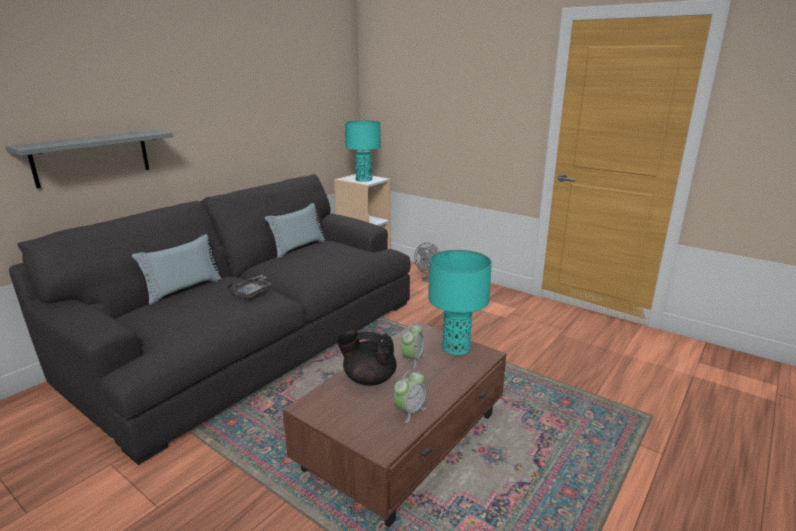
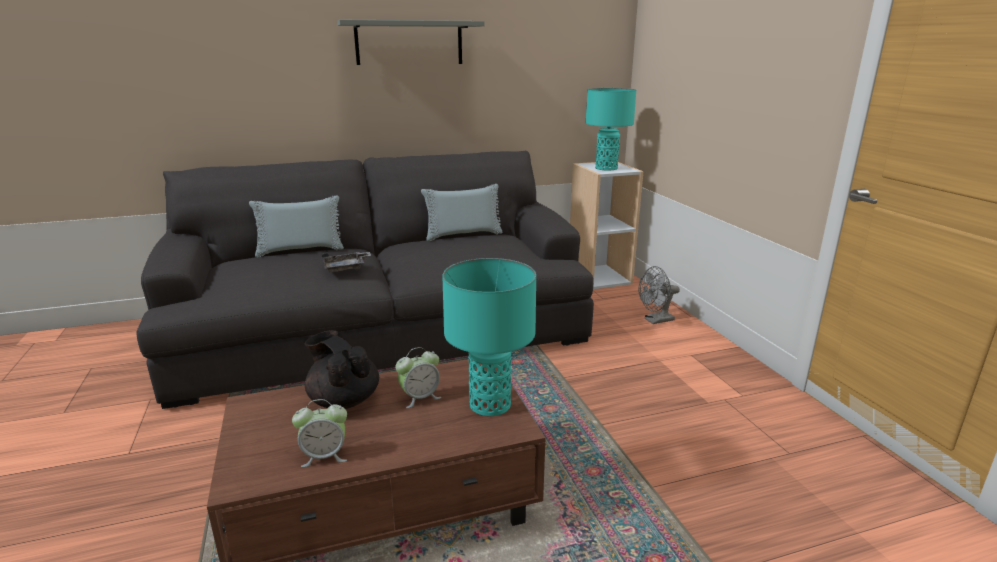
camera: 35 degrees right, 0 degrees up
grey shelf [5,130,173,188] -> grey shelf moved to [337,20,485,65]

